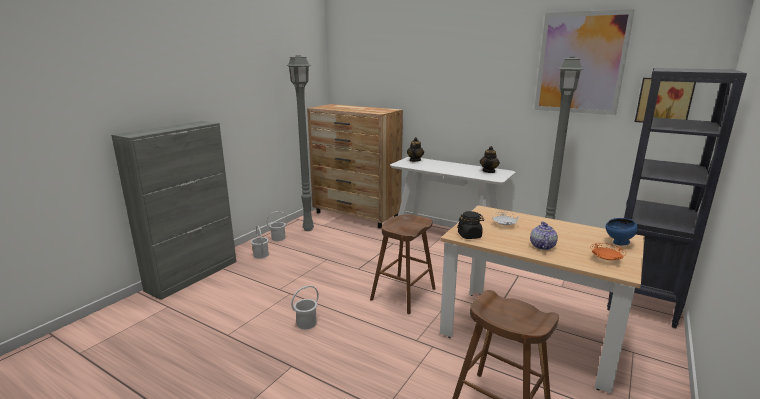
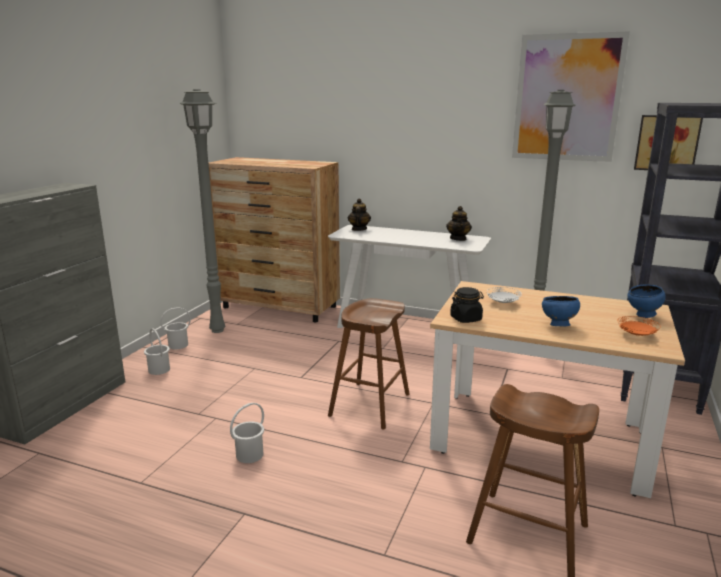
camera: 10 degrees left, 0 degrees up
teapot [530,222,558,250] -> blue bowl [542,296,580,327]

